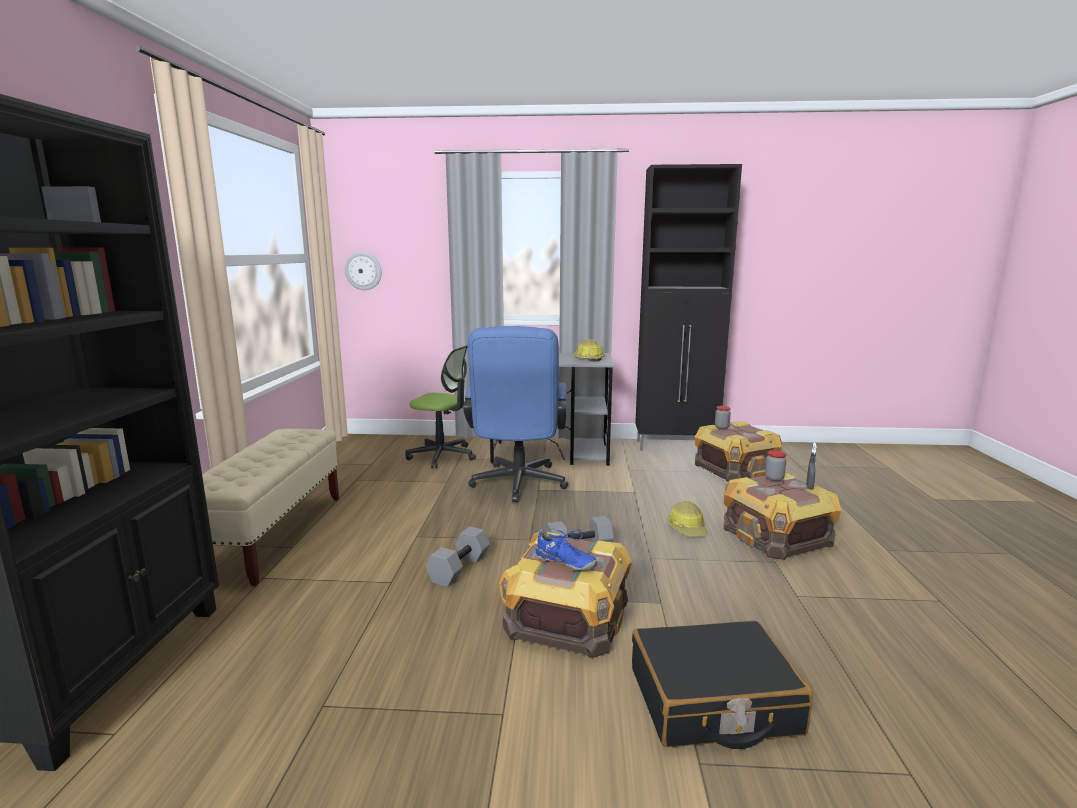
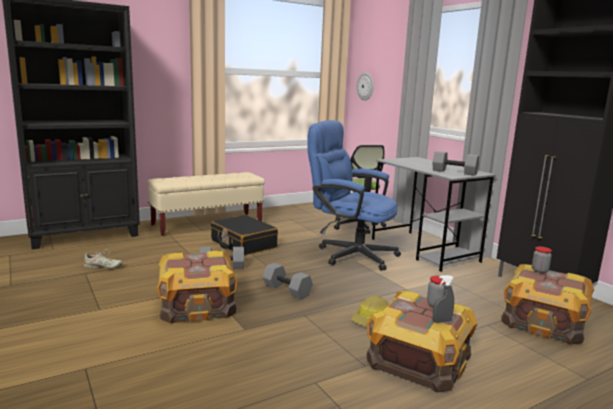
camera: 55 degrees right, 0 degrees up
blue office chair [463,326,568,502] -> blue office chair turned 60 degrees clockwise [307,120,401,271]
blue shoe [536,528,597,571] -> none
hard hat [572,339,605,362] -> grey dumbbell [433,151,479,176]
black suitcase [632,621,812,749] -> black suitcase moved to [211,215,278,255]
none -> beige shoe [84,249,123,269]

